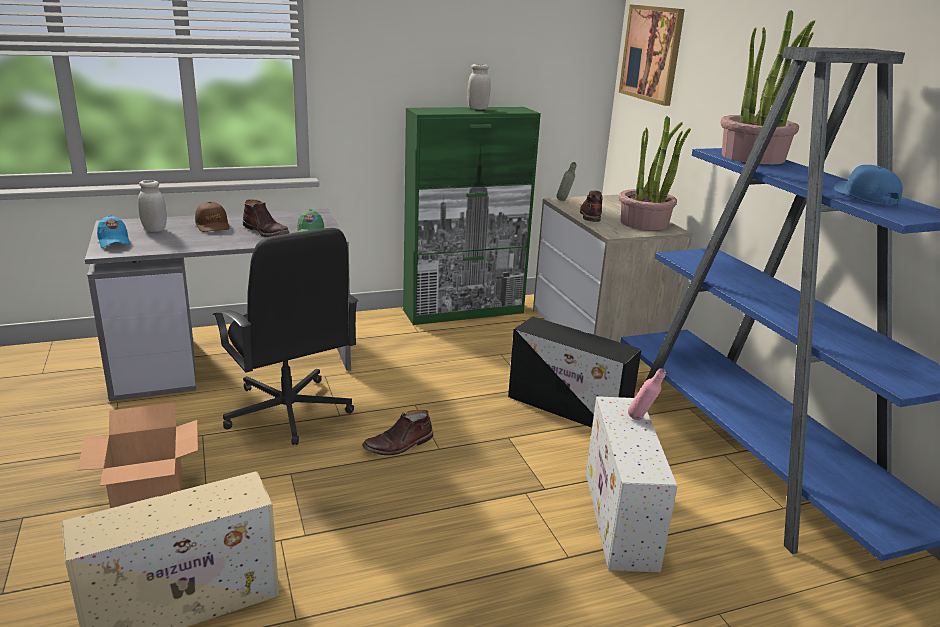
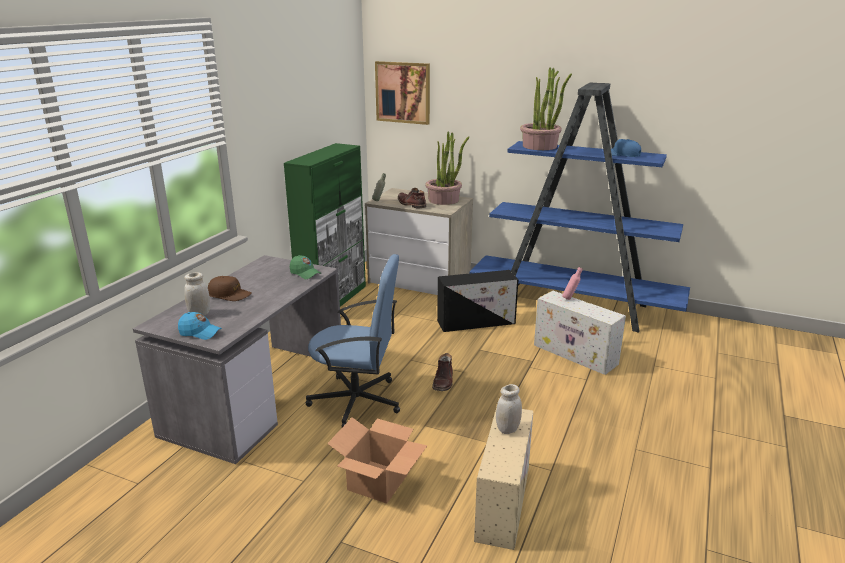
camera: 45 degrees left, 0 degrees up
black office chair [212,228,358,445] -> blue office chair [306,254,400,427]
brown boot [243,199,289,237] -> none
white jar [467,64,491,110] -> white jar moved to [496,384,522,434]

